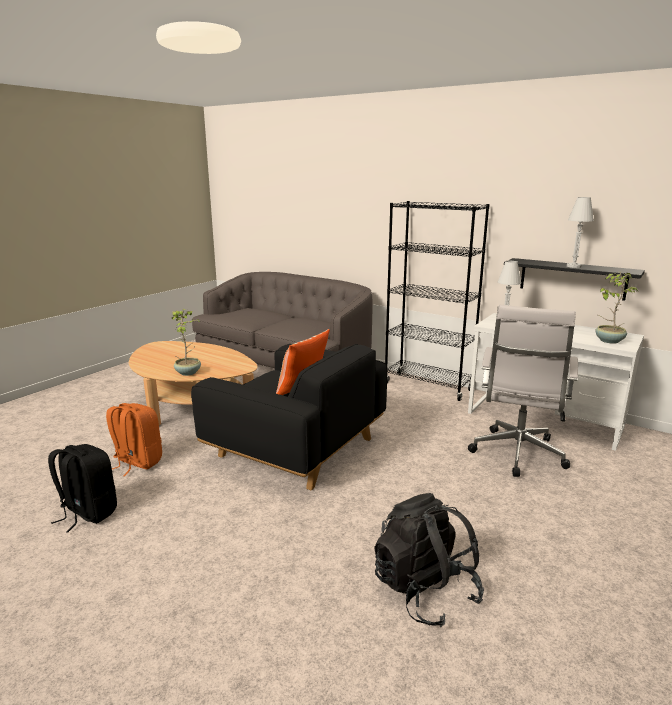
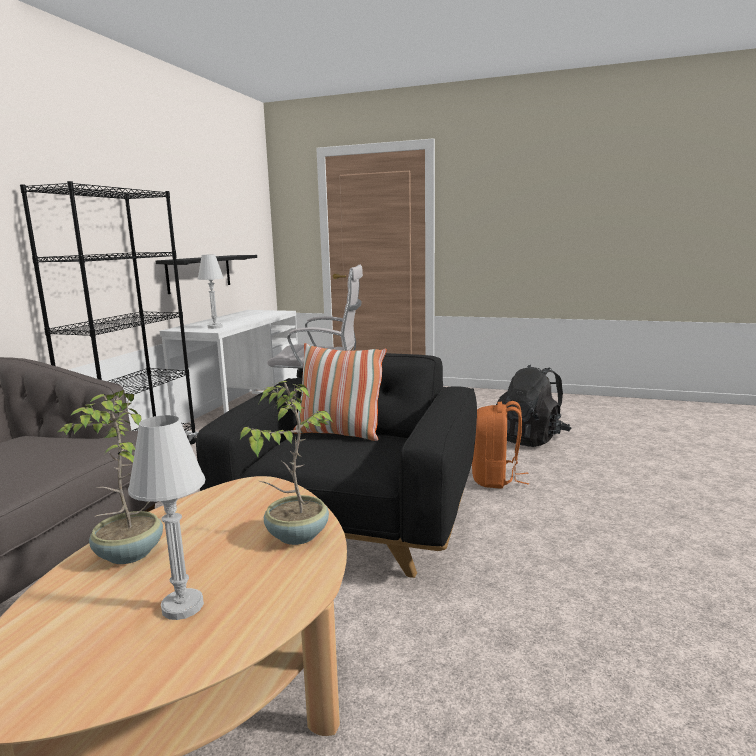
camera: 105 degrees left, 5 degrees down
black backpack [48,444,117,533] -> none
orange backpack [106,403,162,476] -> orange backpack moved to [472,401,529,489]
white table lamp [567,197,594,268] -> white table lamp moved to [128,415,205,620]
potted plant [595,271,638,344] -> potted plant moved to [58,390,163,564]

